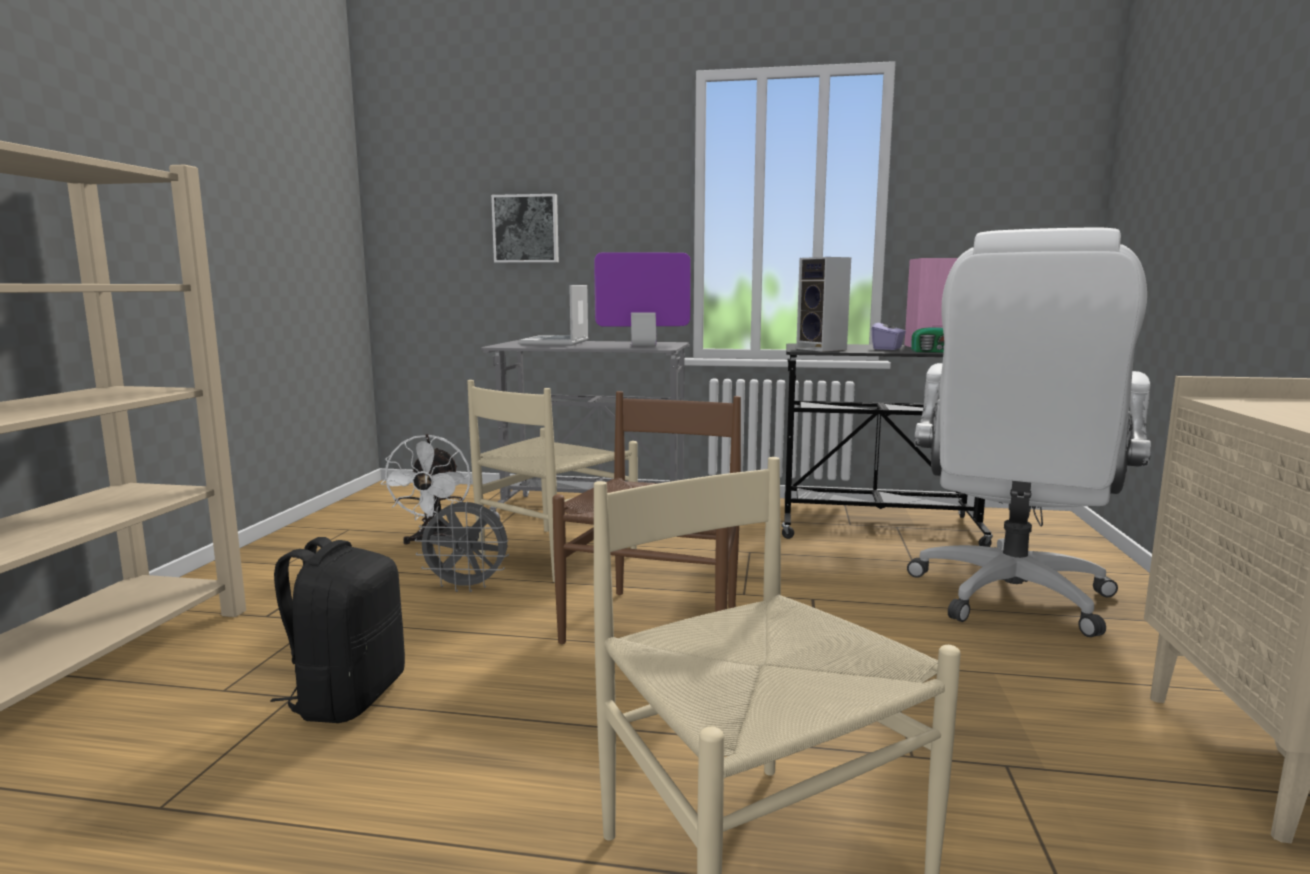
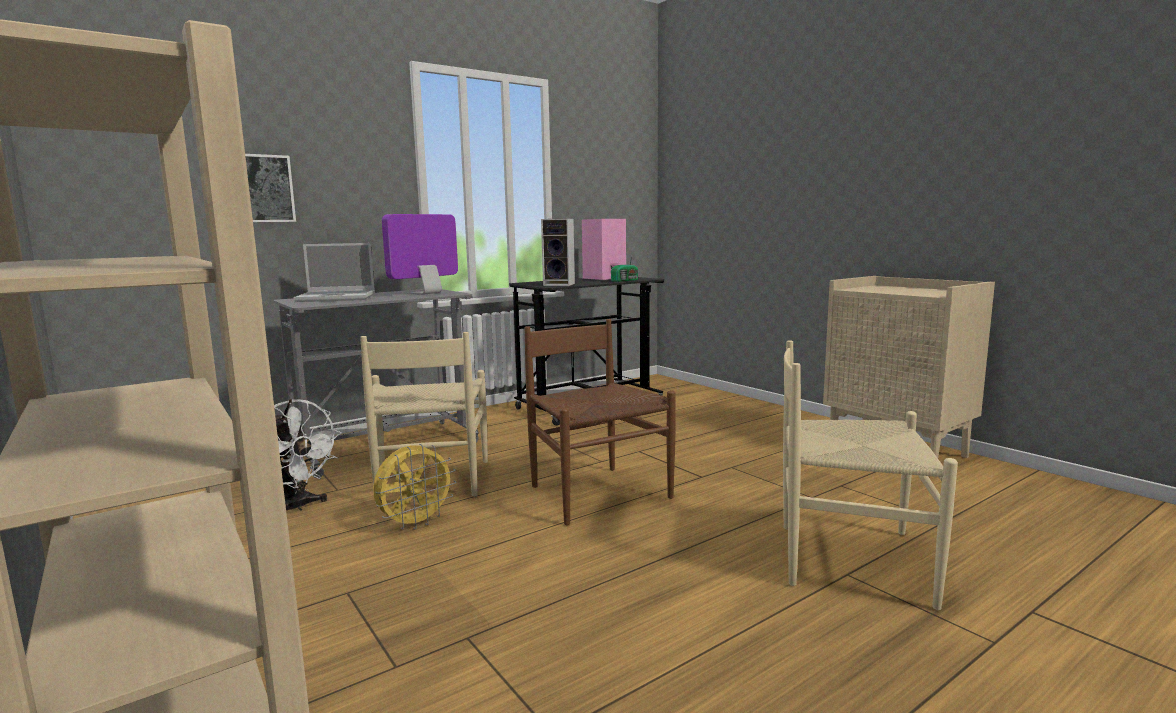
camera: 45 degrees left, 0 degrees up
black backpack [270,537,405,723] -> none
grey fan [415,502,509,592] -> yellow fan [373,444,456,529]
laptop [519,285,589,346] -> laptop turned 60 degrees counterclockwise [293,243,375,302]
purple tissue box [872,316,906,350] -> none
white office chair [907,228,1151,637] -> none

